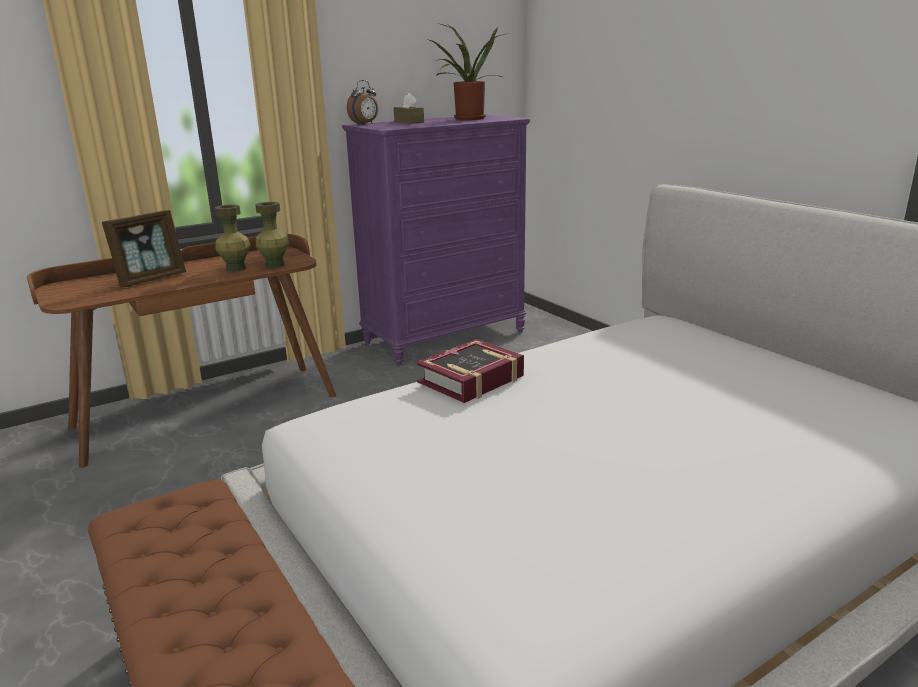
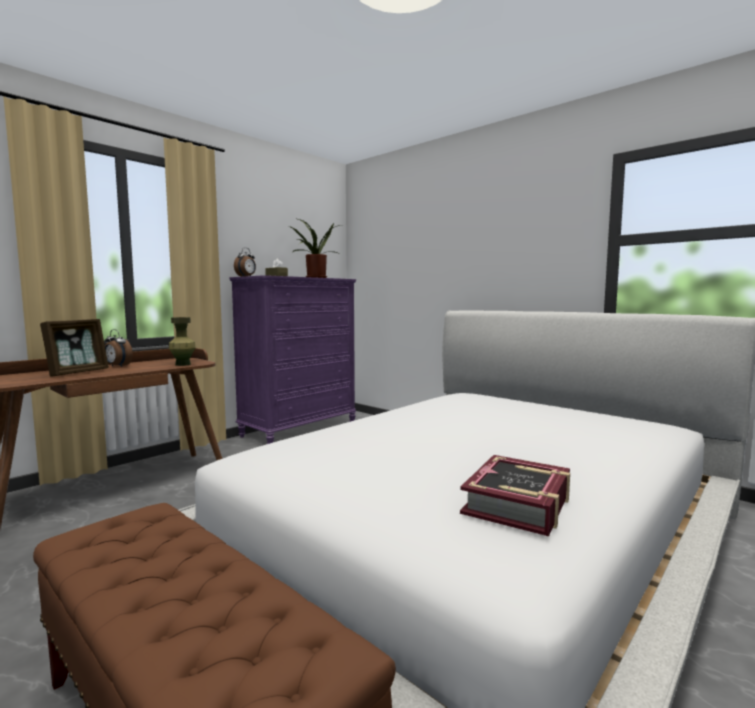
camera: 15 degrees left, 15 degrees down
green vase [215,205,250,272] -> none
book [416,339,524,403] -> book moved to [460,455,570,536]
none -> alarm clock [105,329,133,367]

